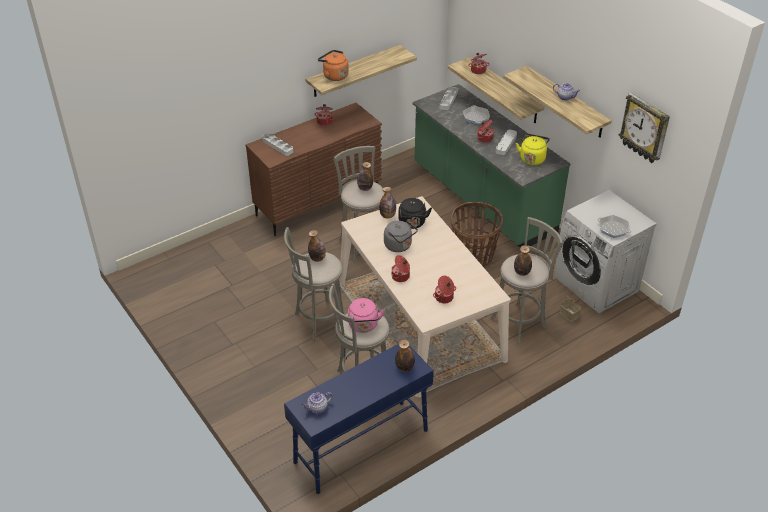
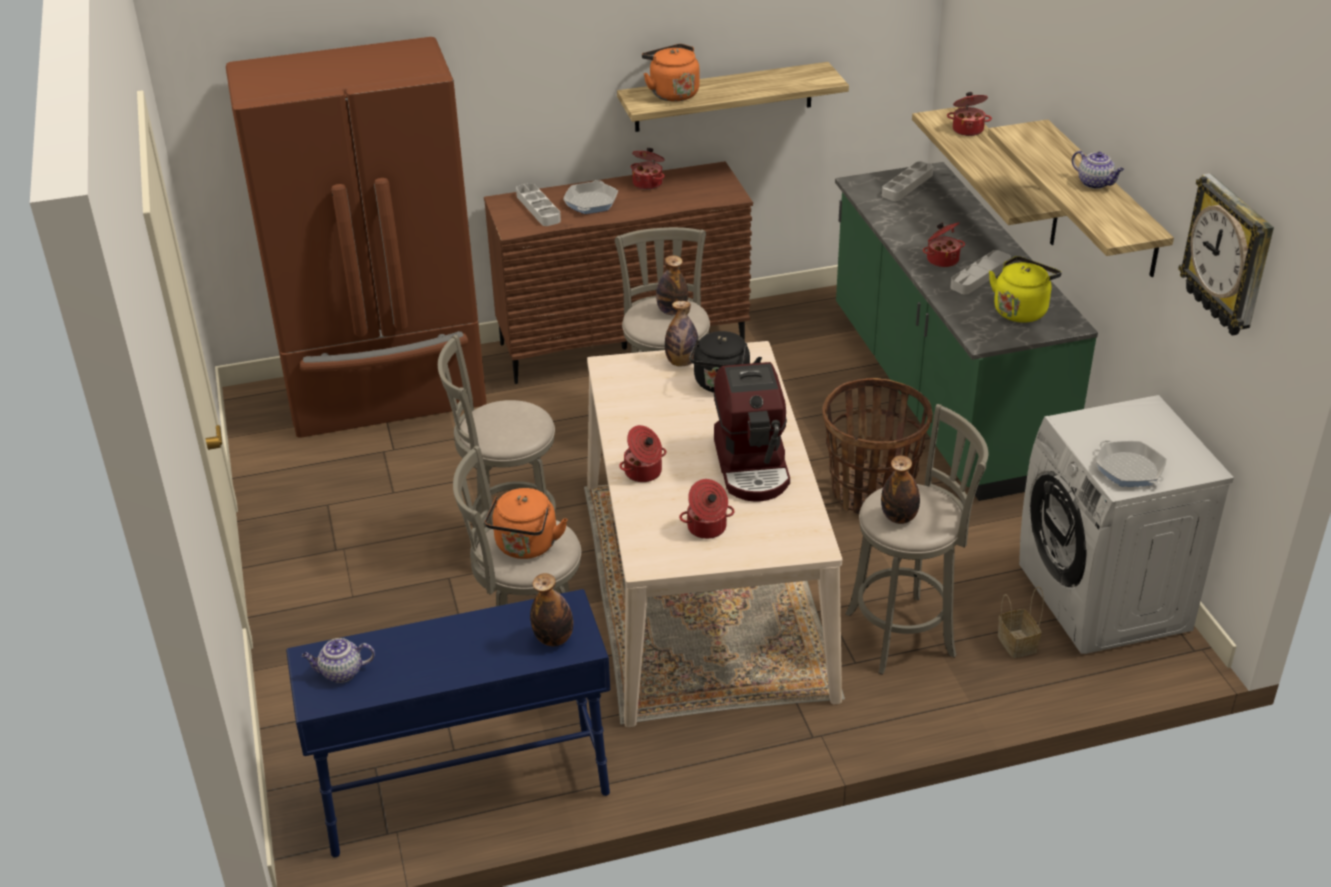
camera: 20 degrees right, 5 degrees down
bottle [308,230,326,262] -> none
pink kettle [348,298,385,333] -> orange kettle [484,488,568,559]
grey kettle [384,220,418,252] -> none
frying pan [463,105,490,124] -> frying pan moved to [563,180,618,214]
none -> brown fridge [226,37,487,437]
none -> coffee machine [714,362,790,502]

